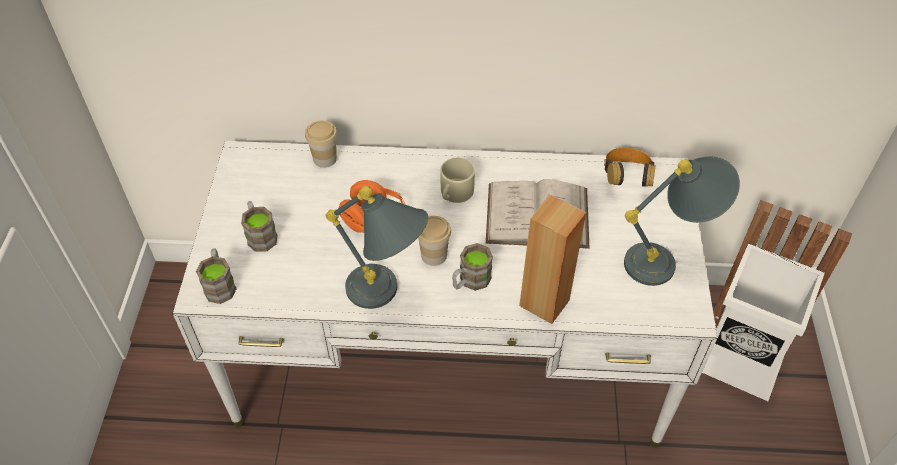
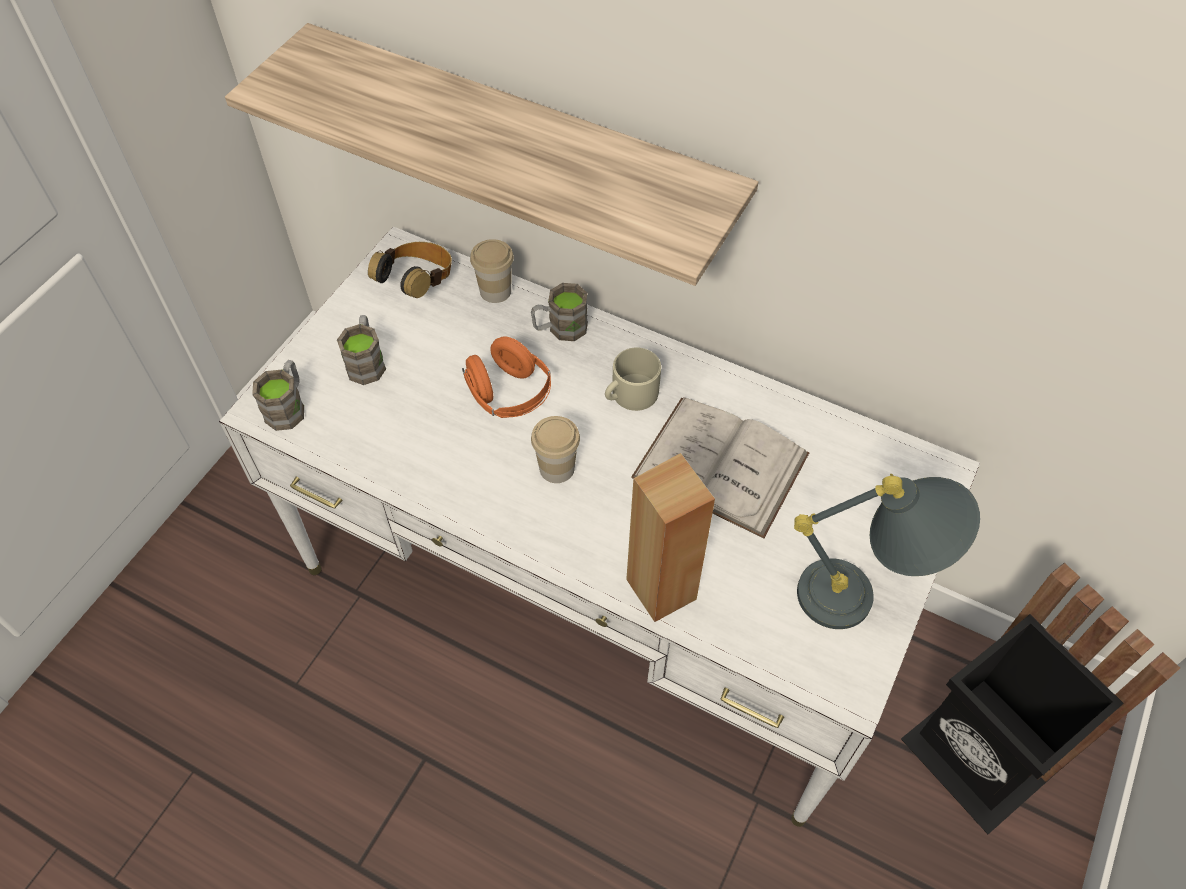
camera: 25 degrees right, 5 degrees up
grey table lamp [325,186,428,309] -> none
brown mug [452,243,493,291] -> brown mug moved to [531,283,588,341]
headphones [604,147,656,187] -> headphones moved to [368,242,452,298]
white trash can [702,200,852,401] -> black trash can [901,563,1180,834]
none -> shelf [225,23,758,286]

